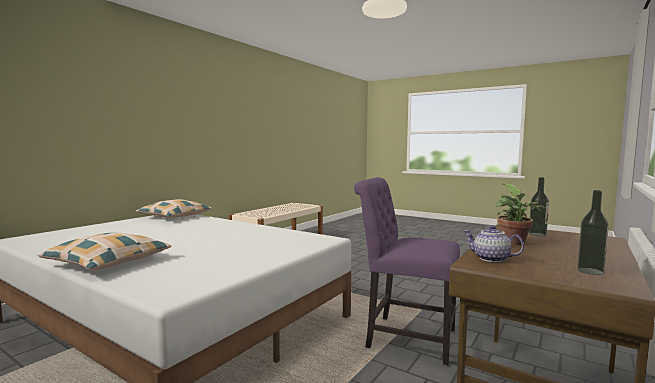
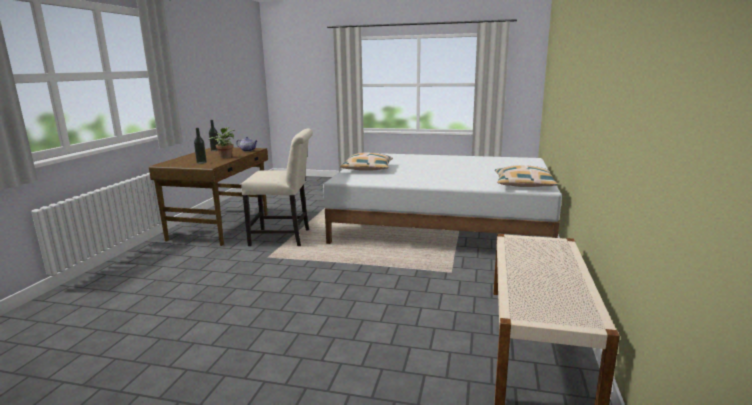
camera: 160 degrees right, 10 degrees up
pillow [38,232,171,270] -> pillow moved to [340,152,393,171]
purple chair [354,177,460,366] -> beige chair [241,128,313,247]

